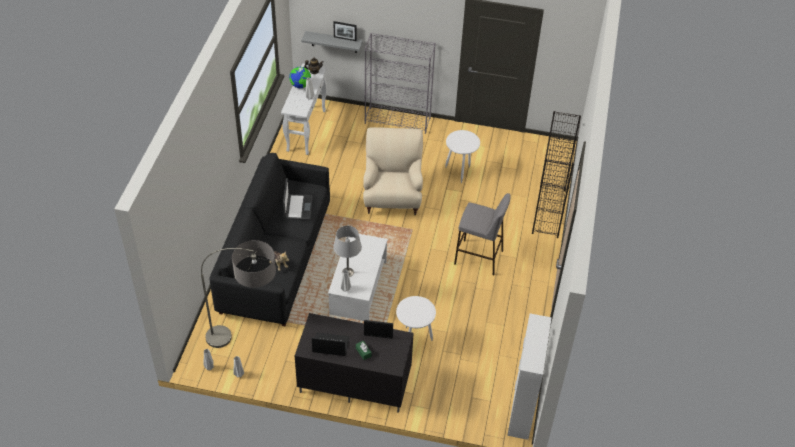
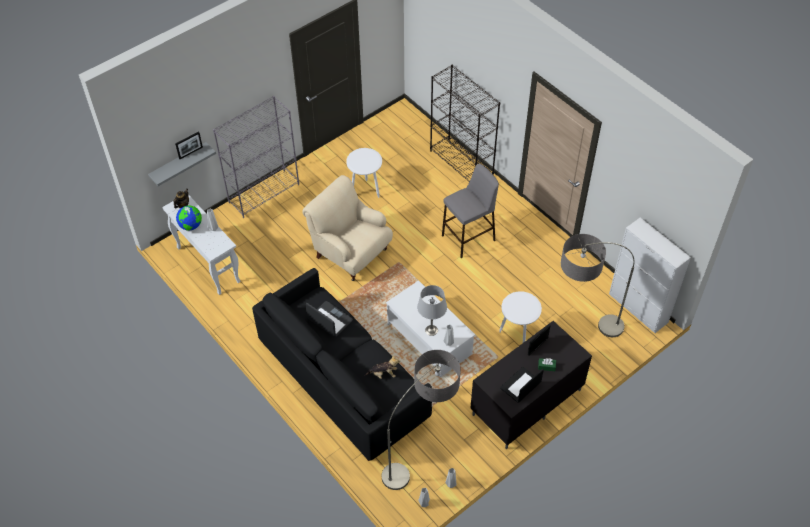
camera: 50 degrees left, 5 degrees up
none -> floor lamp [561,234,635,337]

